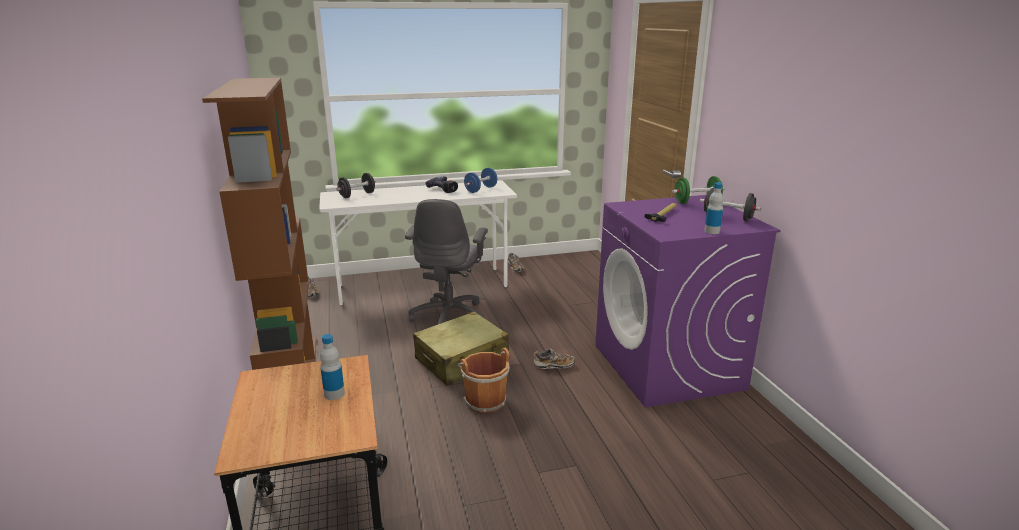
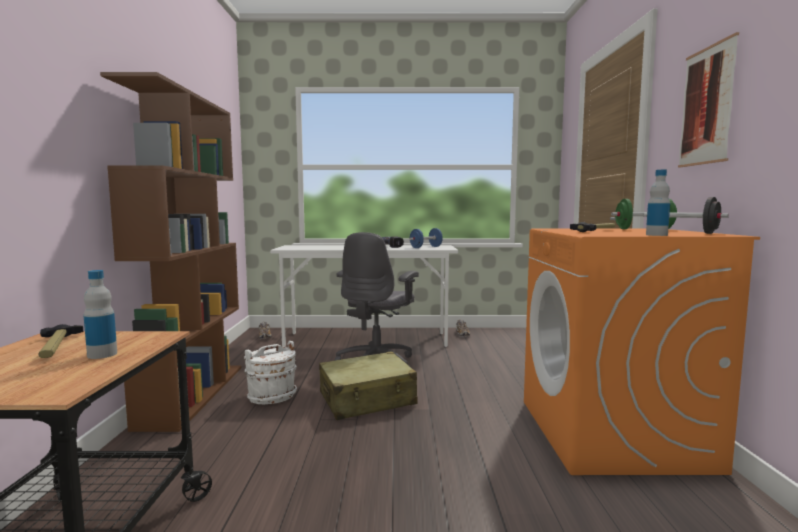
camera: 15 degrees right, 15 degrees down
black dumbbell [336,173,376,198] -> none
brown bucket [457,348,510,413] -> none
shoe [533,349,575,369] -> none
purple washing machine [595,195,781,407] -> orange washing machine [524,228,760,475]
none -> hammer [38,324,83,358]
none -> white bucket [244,341,297,404]
none -> picture [678,32,739,167]

